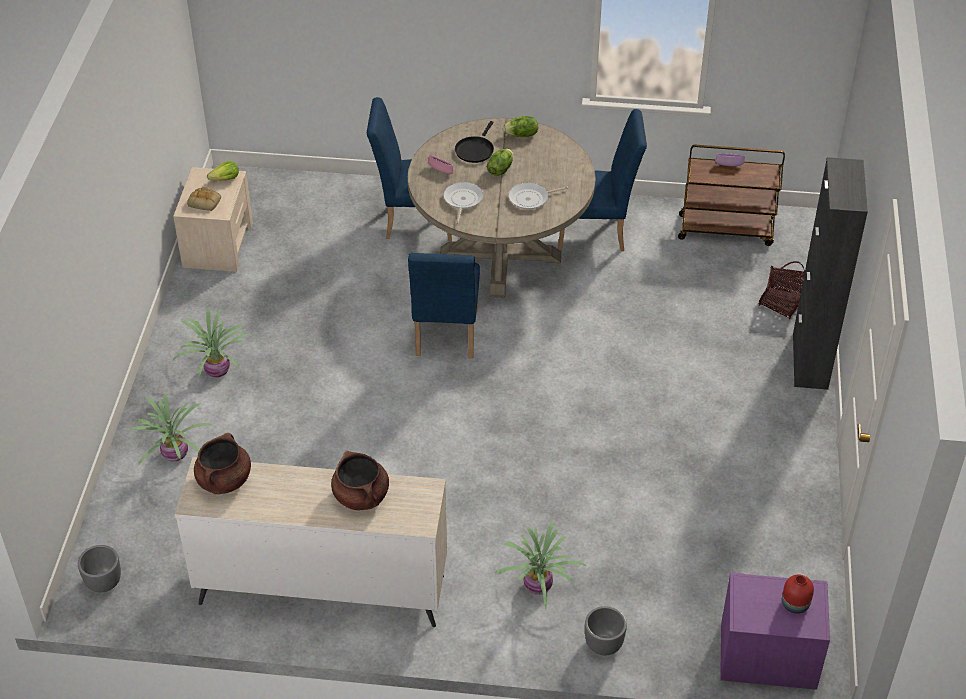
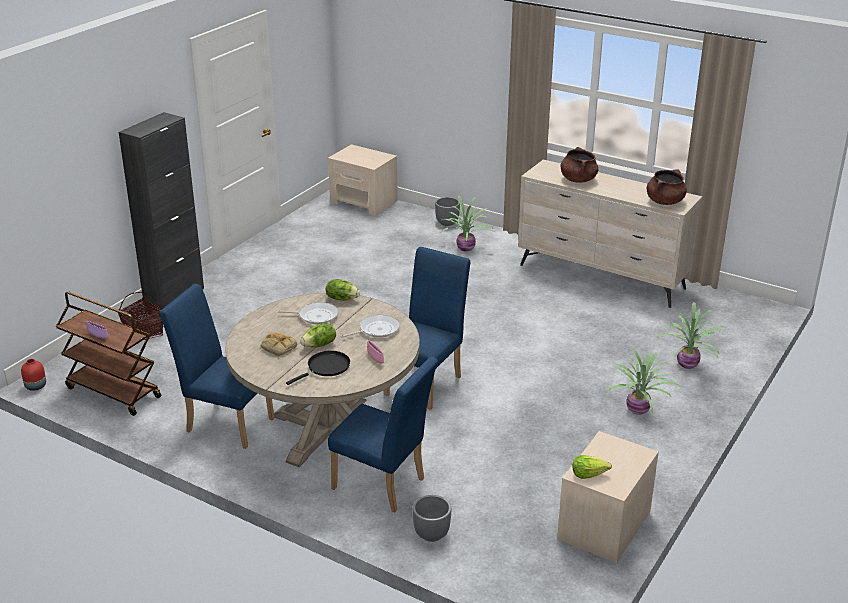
camera: 155 degrees left, 15 degrees down
grey planter [78,545,121,592] -> grey planter moved to [413,495,451,542]
bread [187,187,221,211] -> bread moved to [261,333,297,356]
frying pan [443,182,483,224] -> frying pan turned 150 degrees counterclockwise [341,315,400,338]
lettuce [503,116,538,137] -> lettuce moved to [326,279,360,300]
purple nightstand [720,573,830,690] -> beige nightstand [328,144,398,216]
red vase [782,575,814,614] -> red vase moved to [21,359,46,391]

